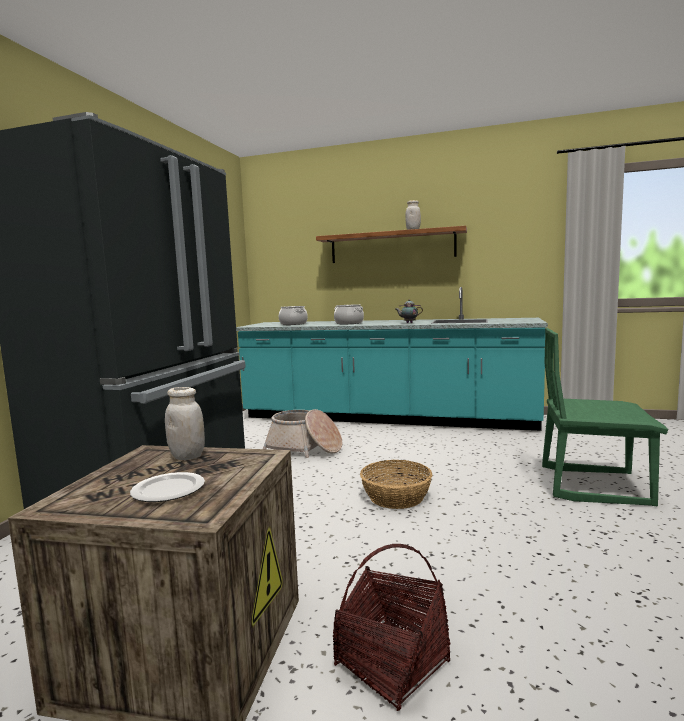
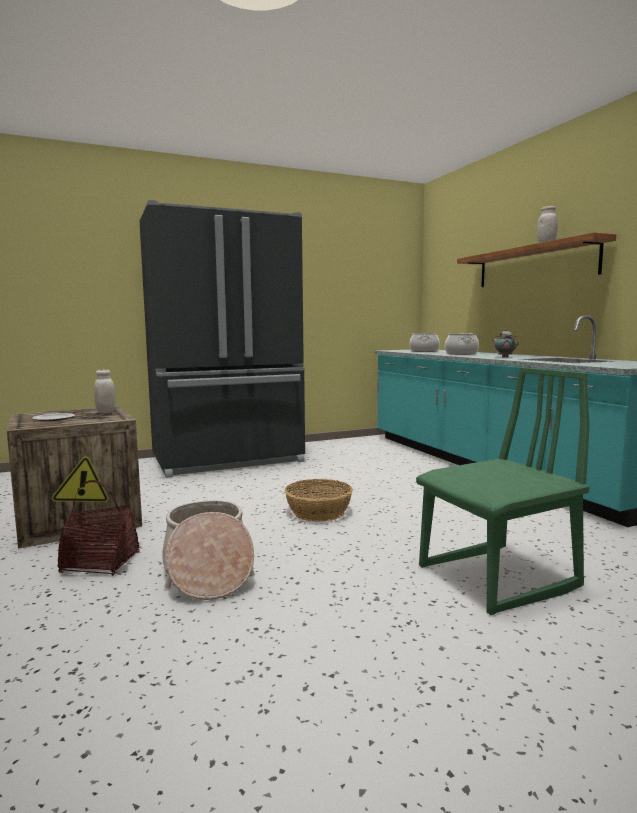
camera: 50 degrees right, 0 degrees up
basket [263,409,342,458] -> basket moved to [162,500,255,600]
green chair [542,328,668,506] -> green chair turned 90 degrees clockwise [416,367,590,615]

